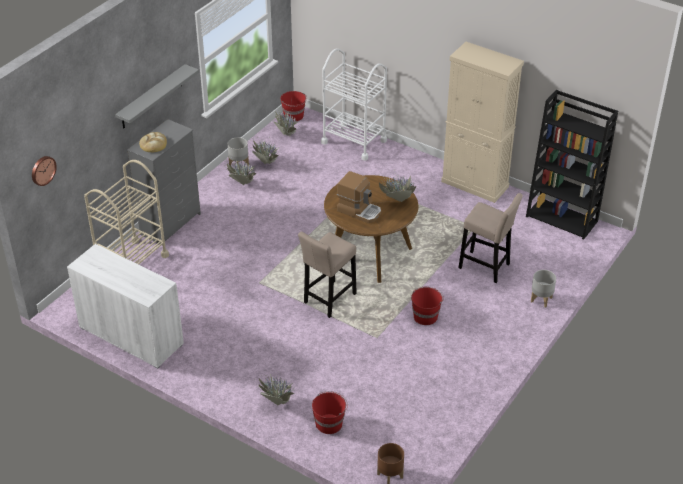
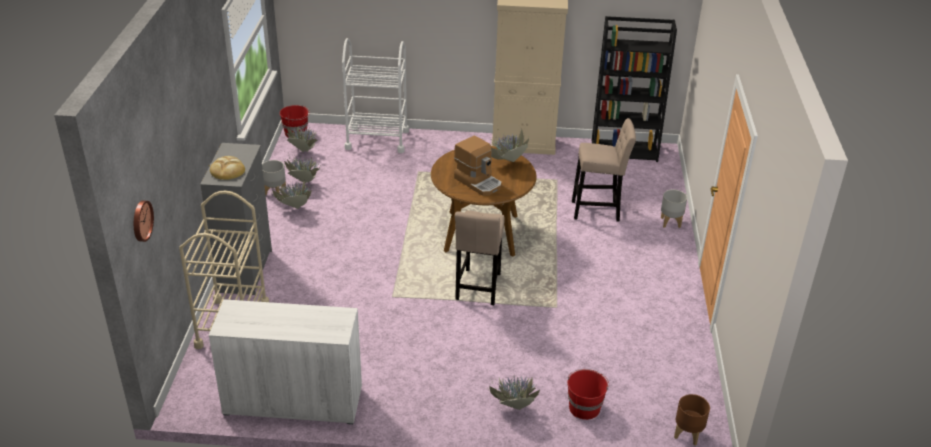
camera: 30 degrees left, 5 degrees down
grey shelf [115,64,199,128] -> none
coffee machine [337,171,381,223] -> coffee machine turned 45 degrees clockwise [454,135,502,196]
red bucket [411,287,444,325] -> none

